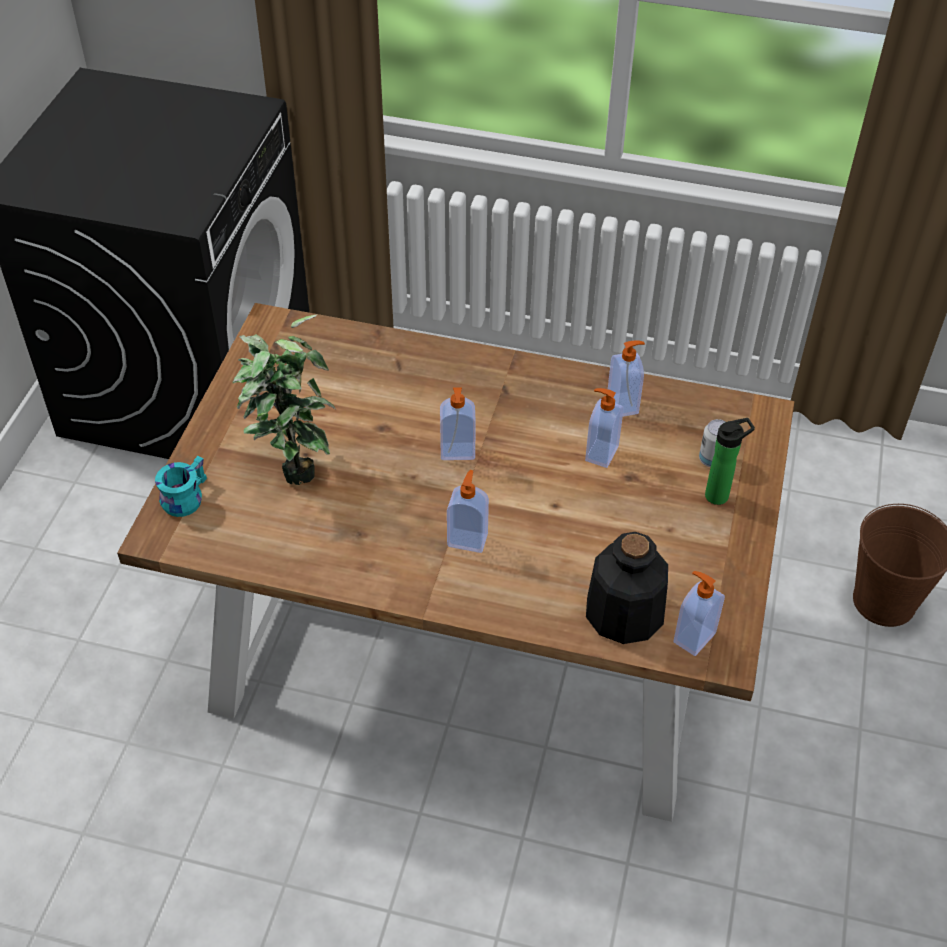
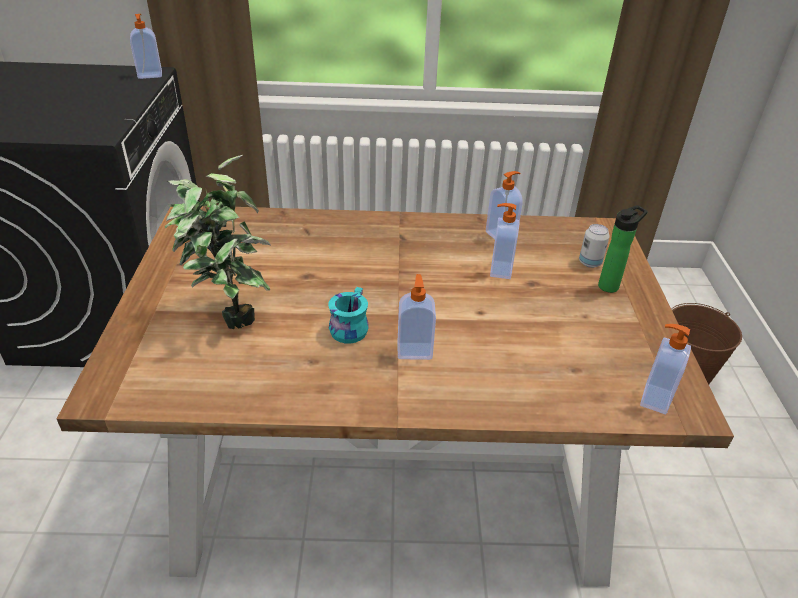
camera: 15 degrees left, 10 degrees down
turquoise mug [155,456,207,517] -> turquoise mug moved to [328,287,369,343]
soap dispenser [440,387,476,460] -> soap dispenser moved to [130,14,162,79]
bottle [586,532,668,644] -> none

